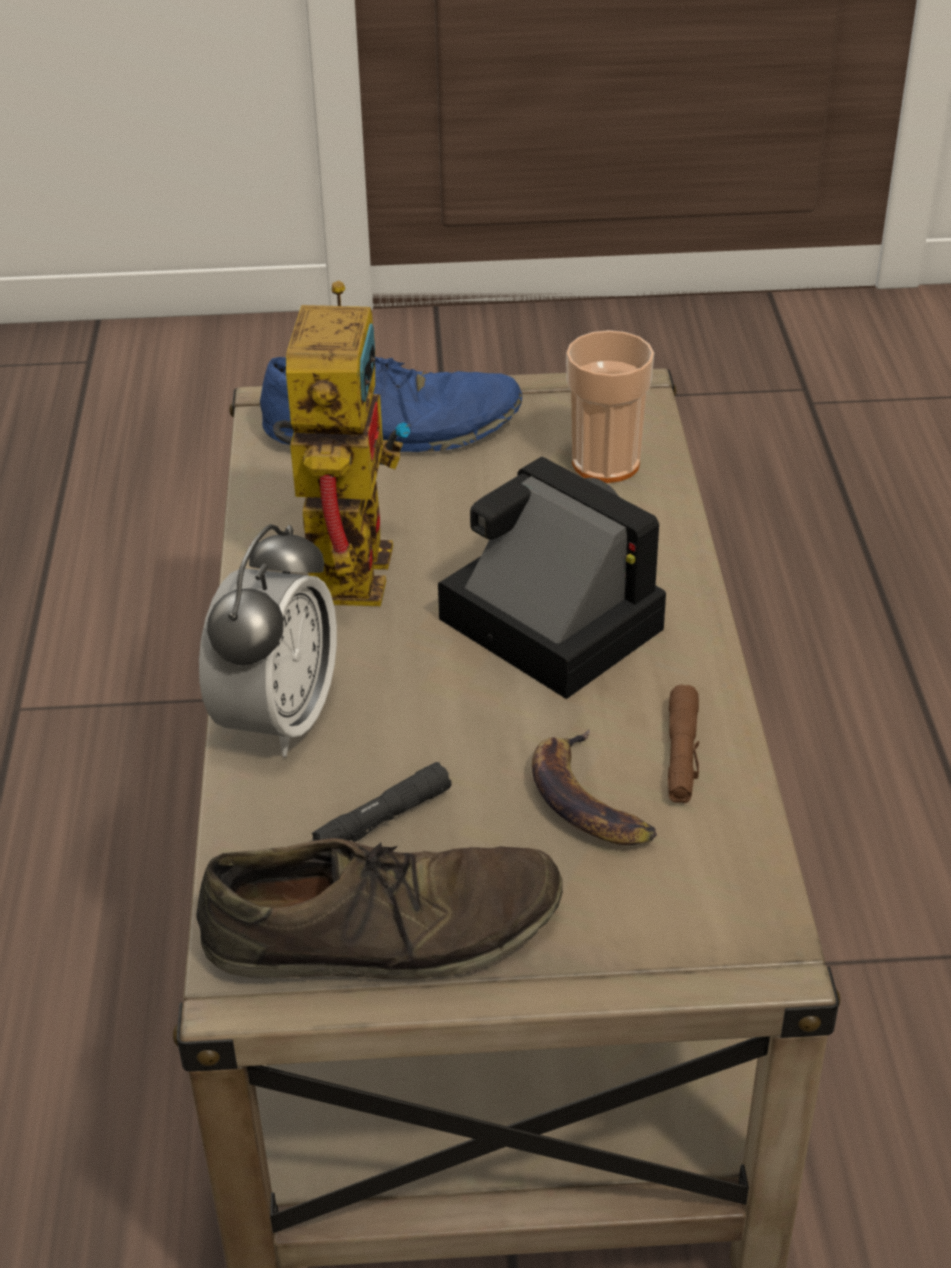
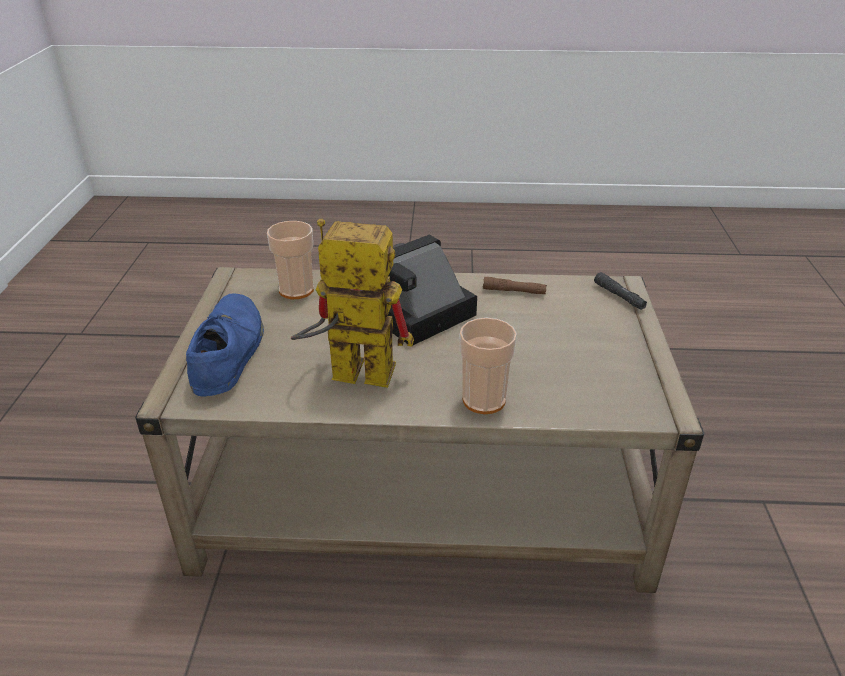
camera: 85 degrees left, 5 degrees down
brown shoe [196,838,563,979] -> none
alarm clock [199,524,337,757] -> cup [460,318,517,414]
black flashlight [311,762,451,842] -> black flashlight moved to [594,272,647,310]
banana [532,729,657,845] -> none

